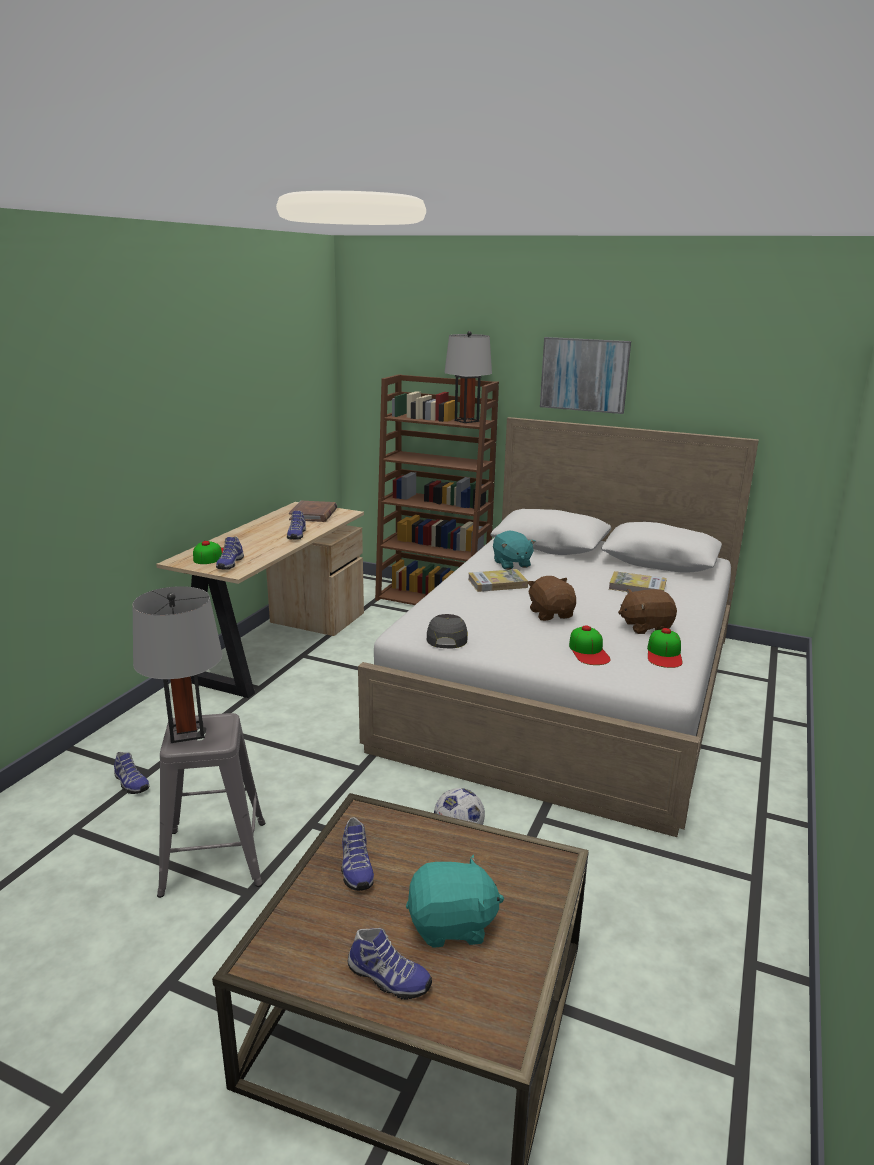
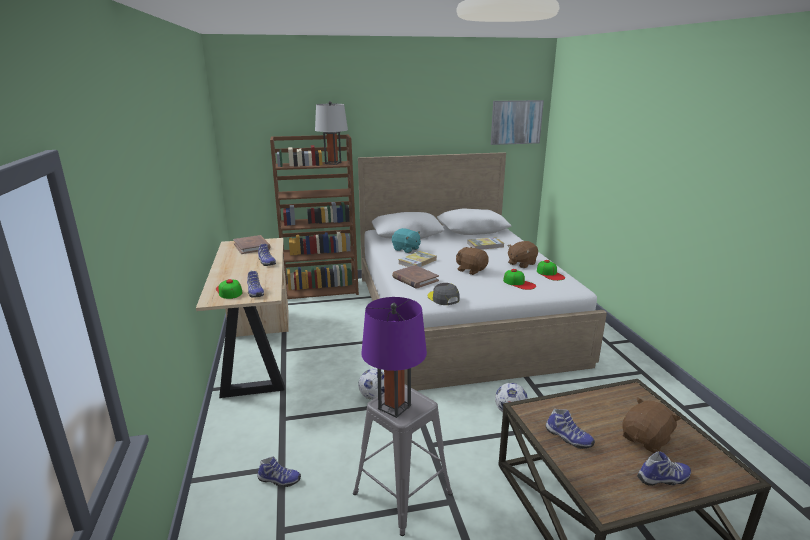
camera: 35 degrees left, 0 degrees up
grey table lamp [132,586,222,743] -> purple table lamp [361,297,427,418]
turquoise plush toy [406,855,504,948] -> brown plush toy [622,397,681,453]
picture [540,337,631,414] -> picture moved to [491,100,544,145]
none -> football [358,369,384,400]
none -> brown book [392,265,439,289]

